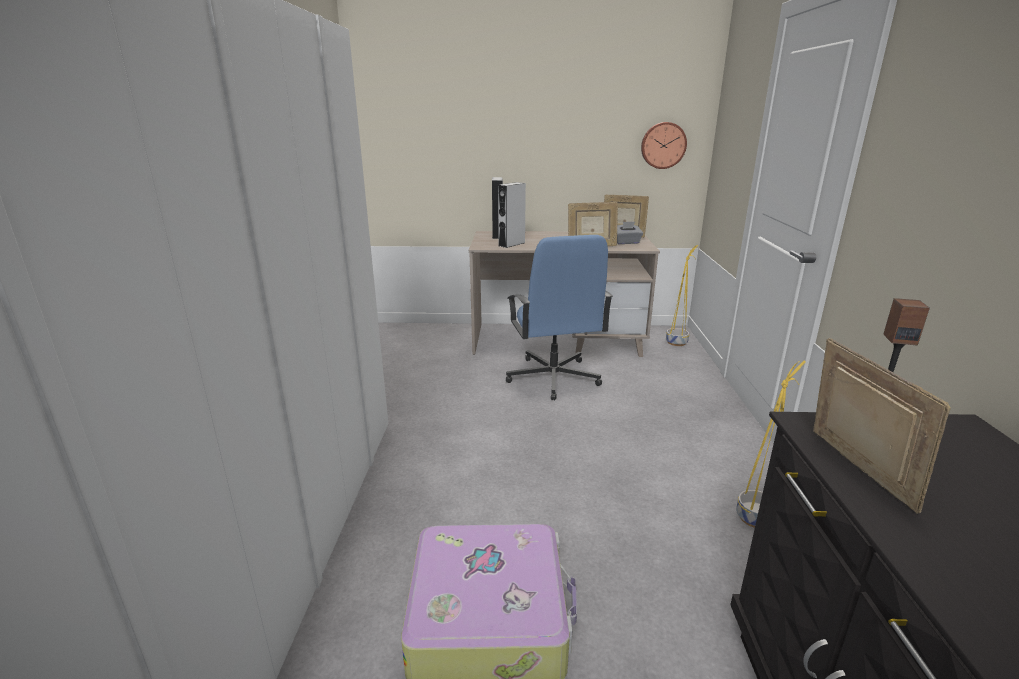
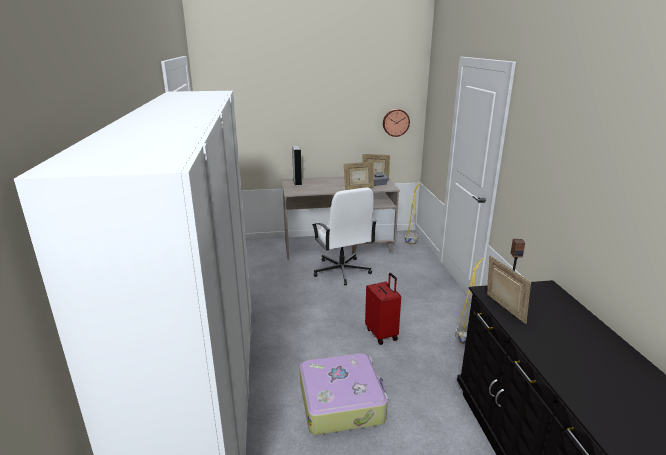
camera: 10 degrees left, 0 degrees up
grey speaker [498,182,526,248] -> none
blue office chair [506,235,613,400] -> white office chair [312,188,377,285]
none -> red suitcase [365,273,401,345]

